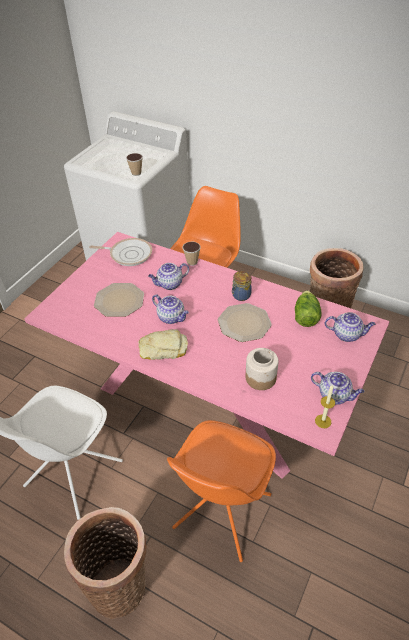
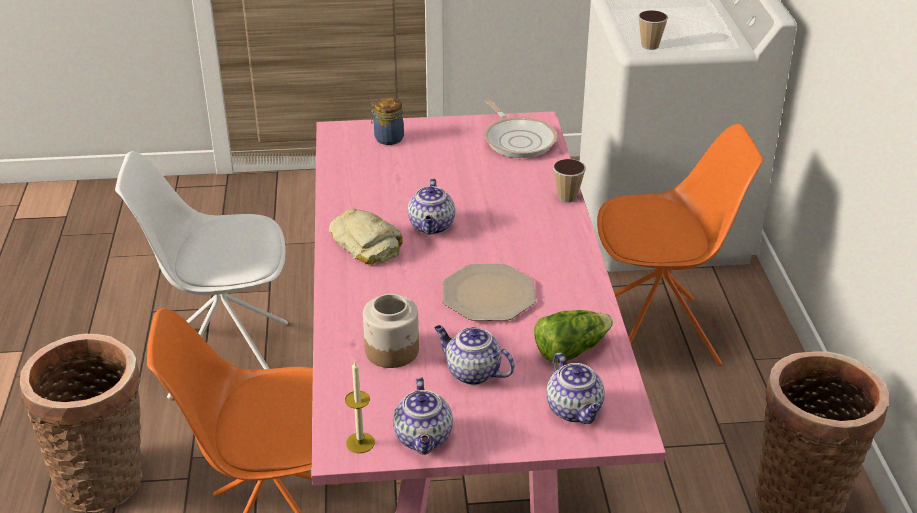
camera: 55 degrees right, 10 degrees down
plate [94,283,144,317] -> none
teapot [148,263,189,290] -> teapot moved to [434,325,515,385]
jar [232,271,252,301] -> jar moved to [371,97,404,145]

